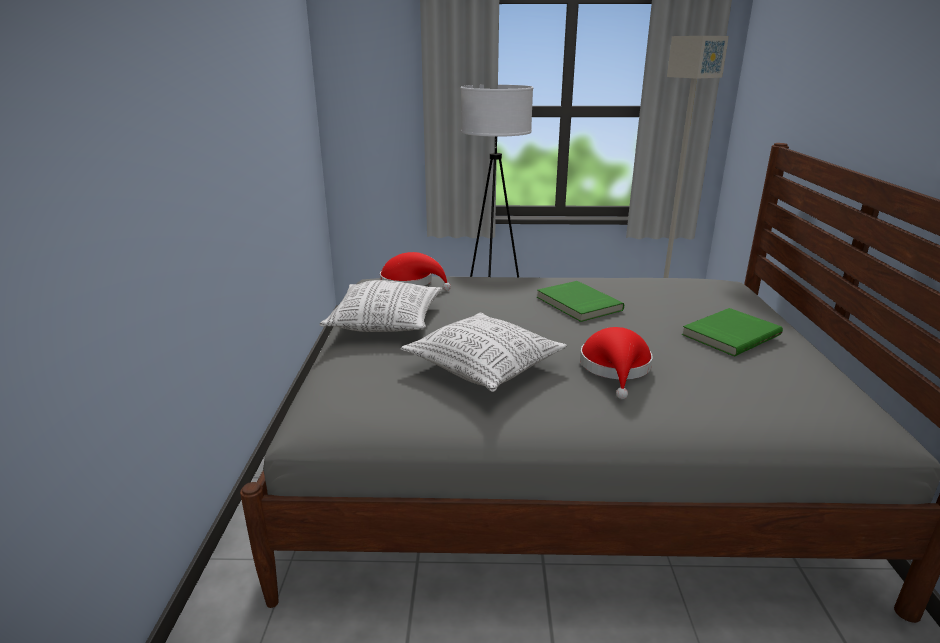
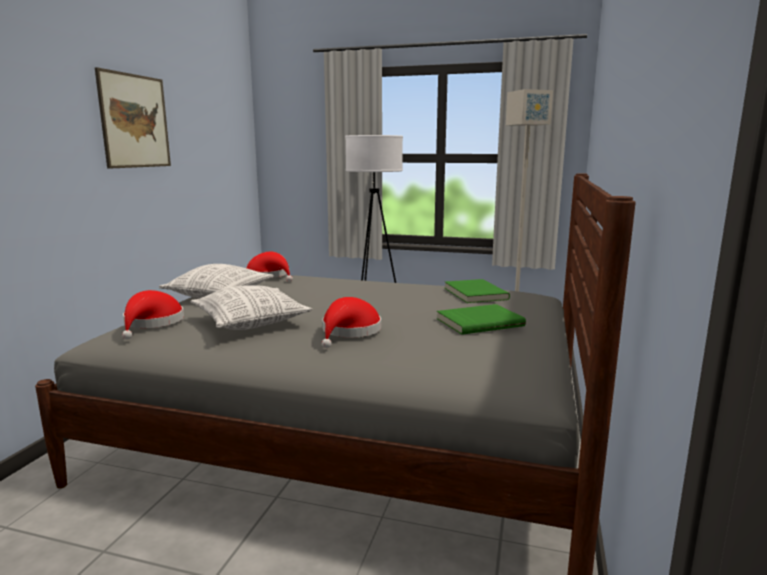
camera: 15 degrees right, 10 degrees down
green book [537,281,624,322] -> green book moved to [445,279,510,303]
none -> picture [95,67,171,169]
none -> red hat [122,290,184,339]

